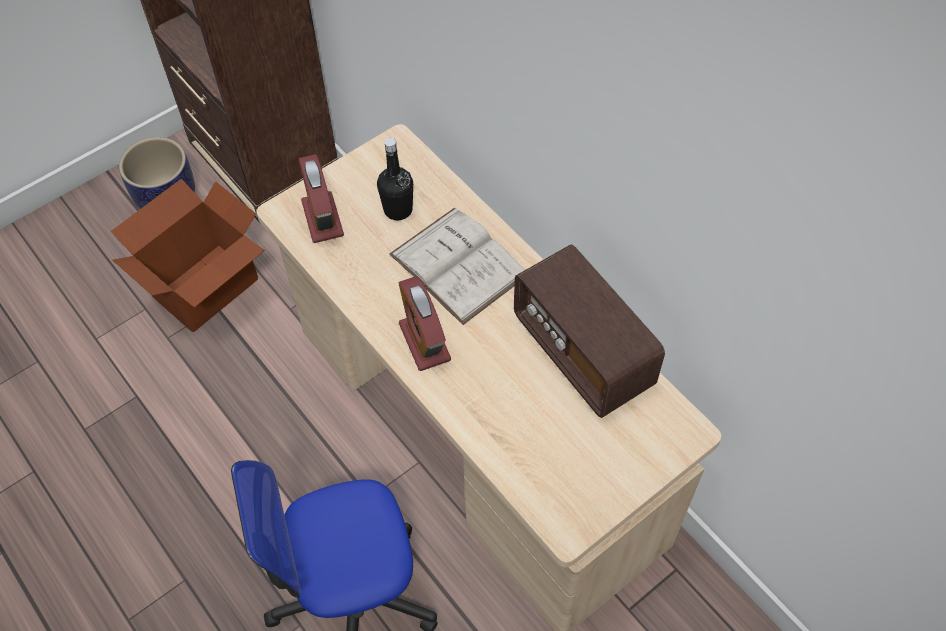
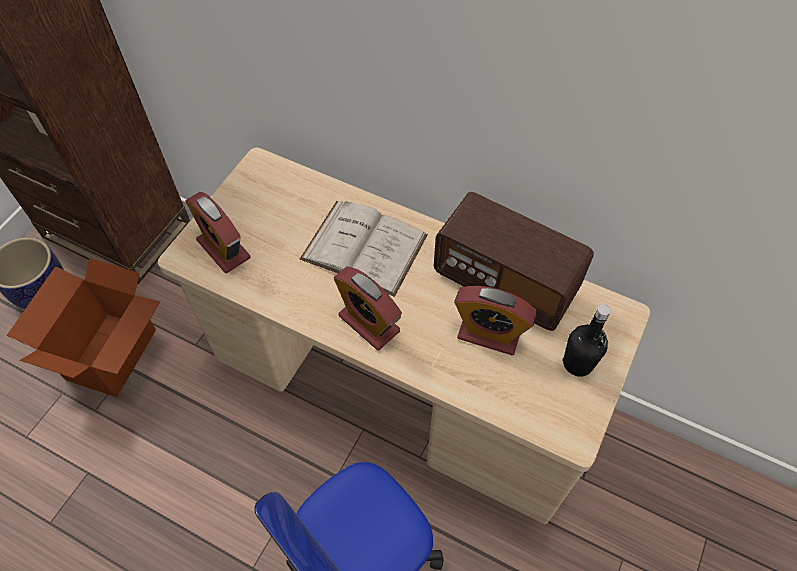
camera: 25 degrees left, 0 degrees up
black bottle [377,138,413,220] -> black bottle moved to [562,304,611,377]
none -> alarm clock [454,286,537,355]

